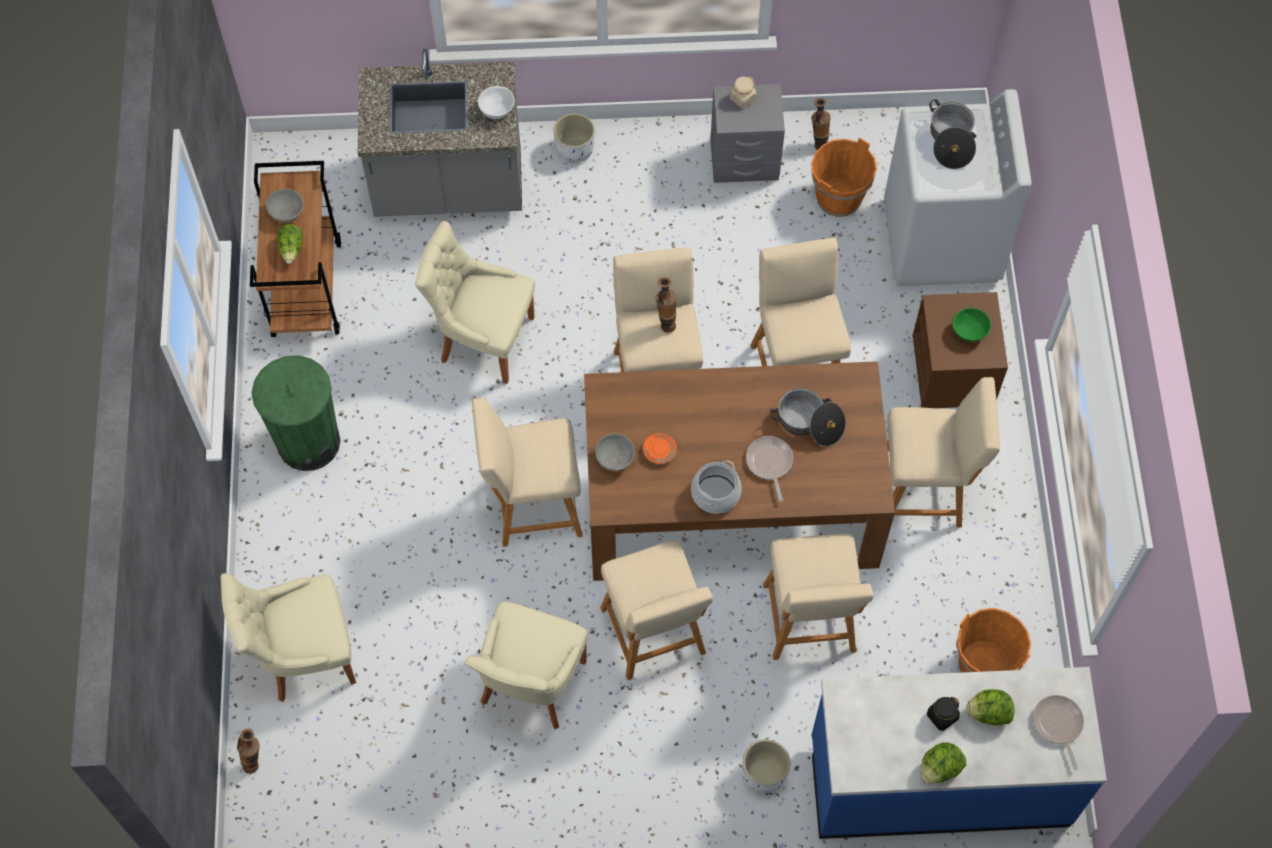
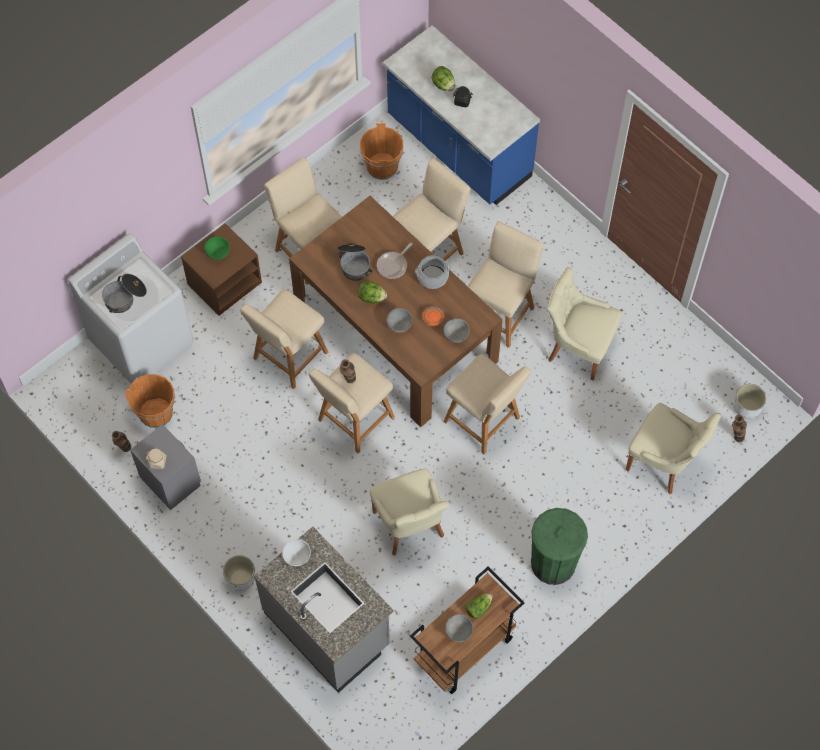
camera: 130 degrees left, 0 degrees up
beige chair [464,602,588,729] -> beige chair turned 135 degrees counterclockwise [547,267,622,381]
white planter [743,740,790,793] -> white planter moved to [734,384,766,419]
lettuce [921,742,966,784] -> lettuce moved to [358,281,387,304]
frying pan [1033,695,1084,770] -> none
none -> grey bowl [387,308,413,333]

